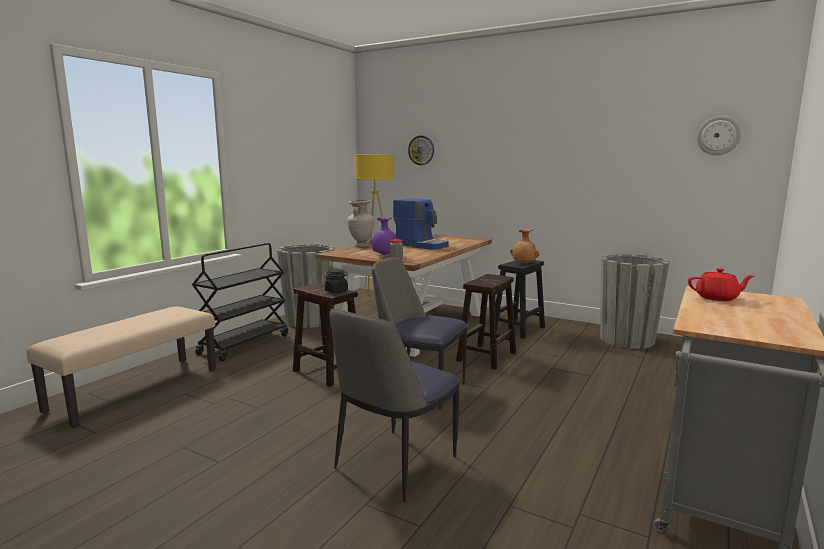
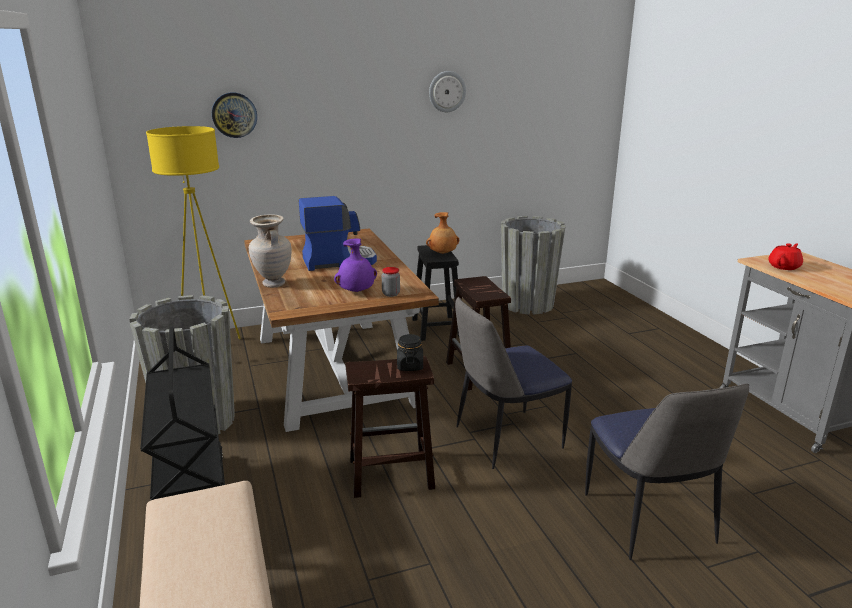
camera: 50 degrees left, 10 degrees up
wall clock [697,116,741,155] -> wall clock moved to [429,71,466,112]

